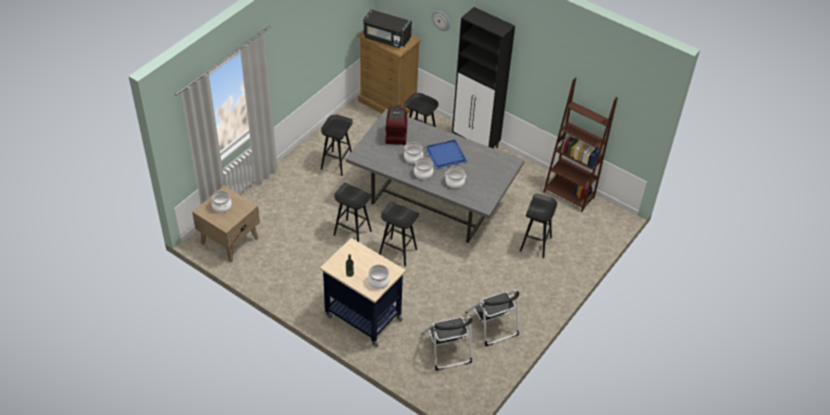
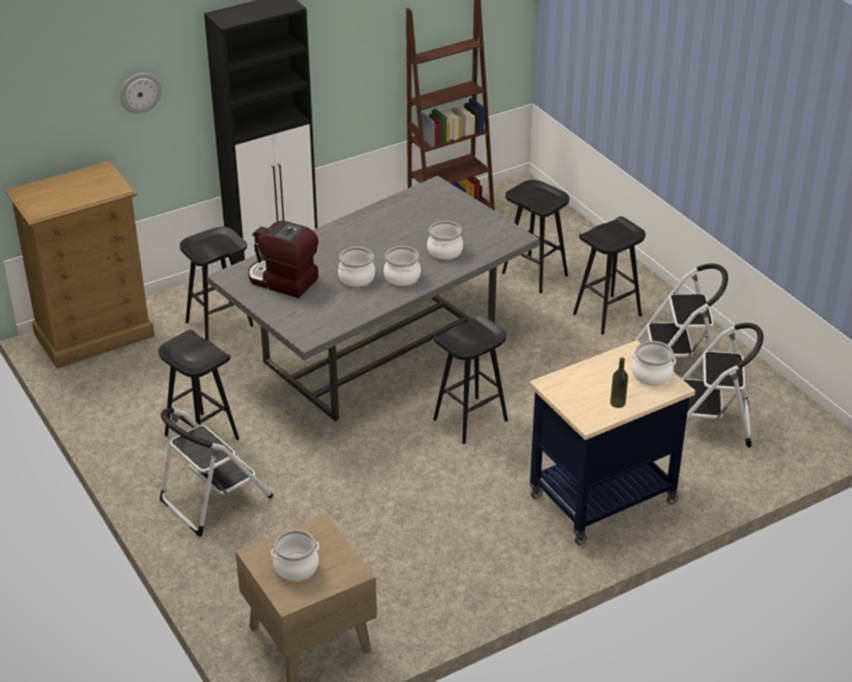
camera: 65 degrees left, 10 degrees down
black stool [334,183,372,242] -> black stool moved to [573,216,645,335]
black microwave [364,9,412,48] -> none
blue tray [425,140,468,169] -> none
none -> step ladder [160,408,273,537]

